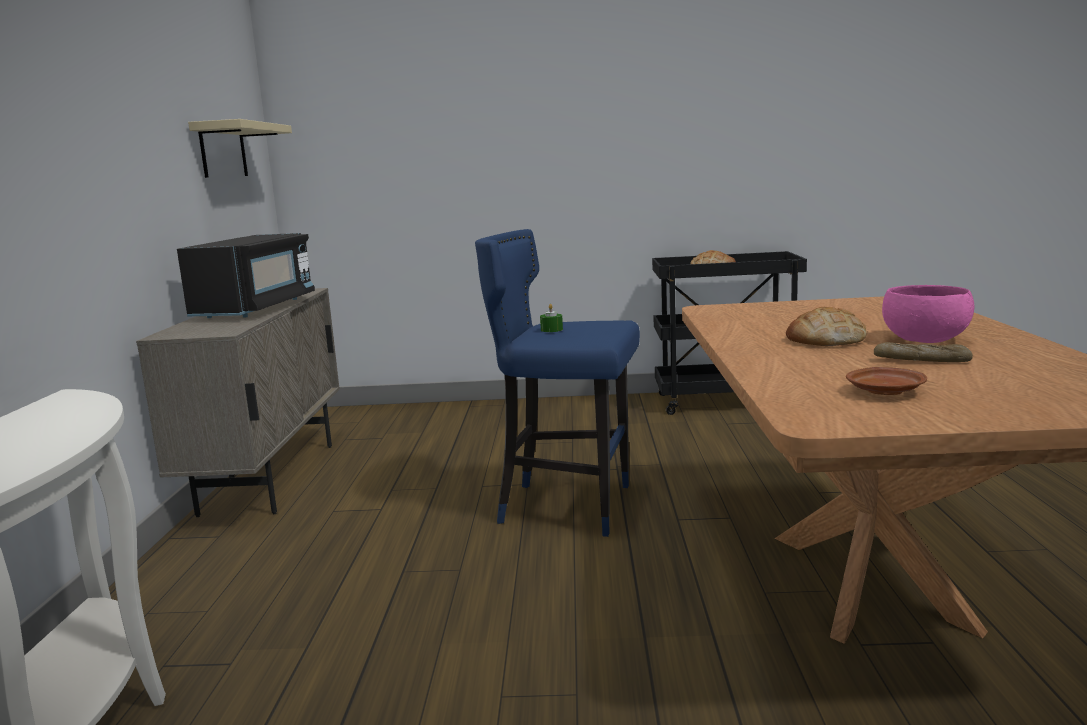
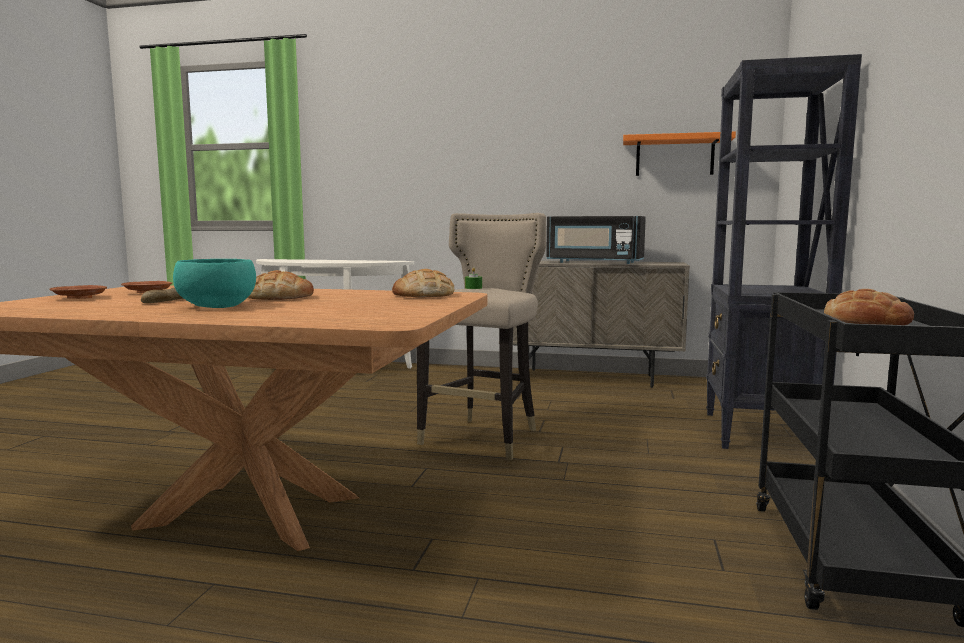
camera: 100 degrees right, 5 degrees down
beige shelf [188,119,292,178] -> orange shelf [623,131,736,176]
blue stool [475,229,640,537] -> beige stool [417,213,546,460]
pink bowl [882,285,974,343] -> turquoise bowl [173,259,256,308]
none -> brown plate [49,285,107,299]
none -> bread [392,269,454,297]
none -> black bookcase [706,54,862,449]

